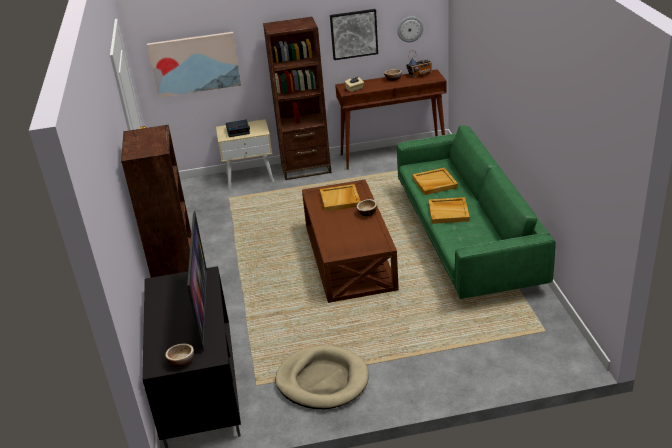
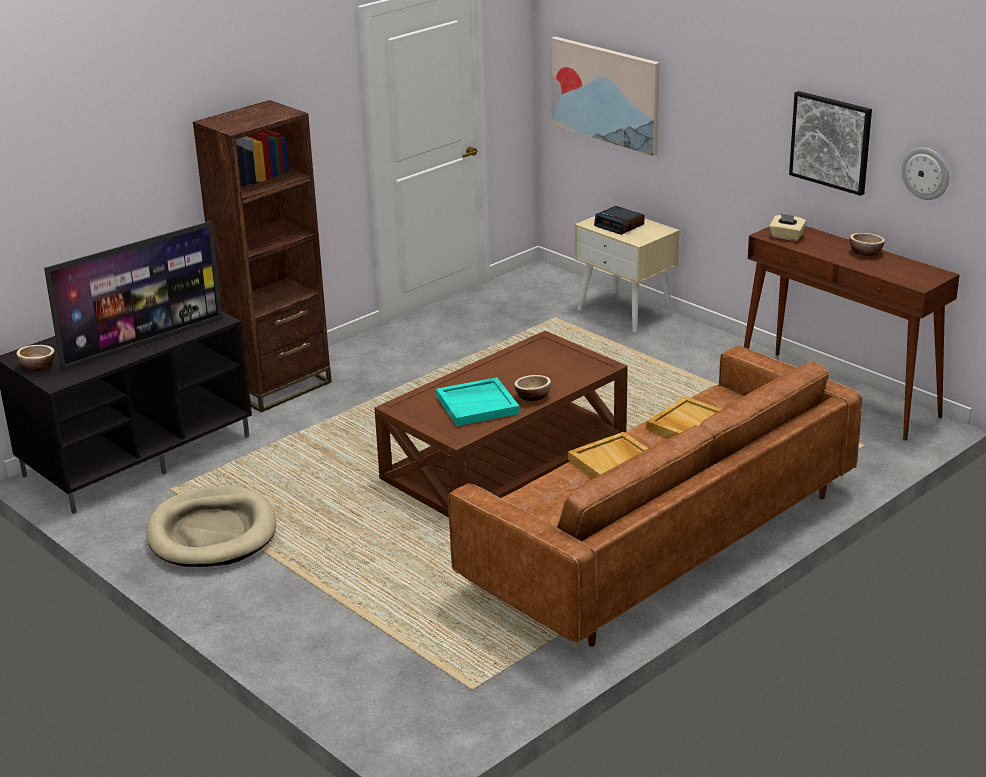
camera: 55 degrees right, 5 degrees down
brown bookcase [263,17,332,180] -> none
beige tray [320,184,360,212] -> none
green sofa [397,125,556,299] -> brown sofa [448,346,862,647]
radio [406,50,432,77] -> none
none -> turquoise tray [436,377,520,426]

